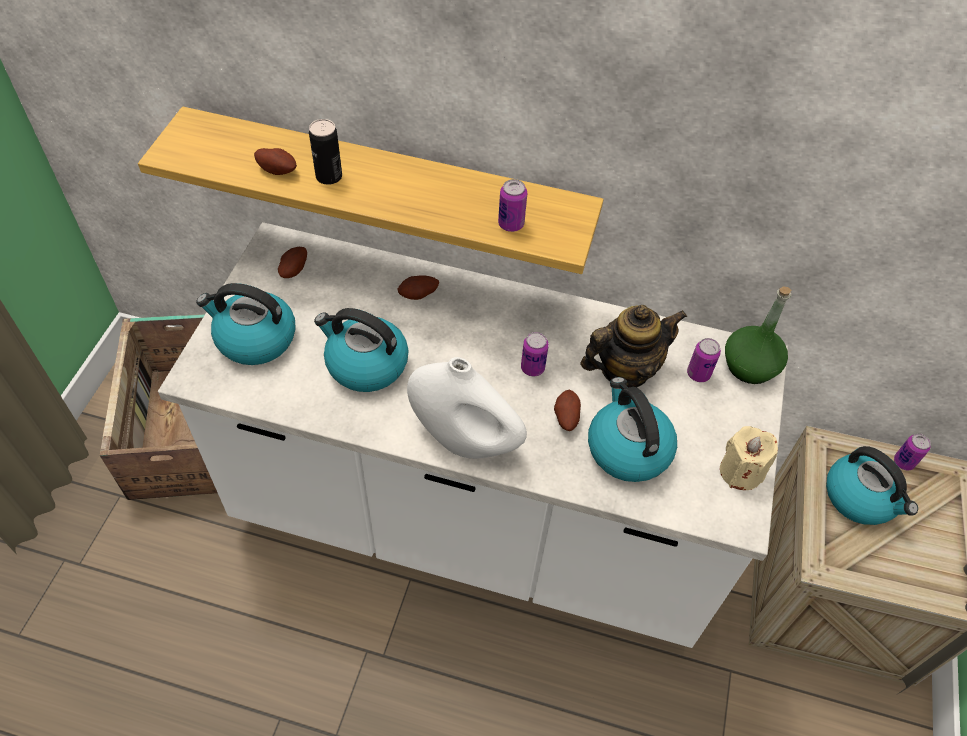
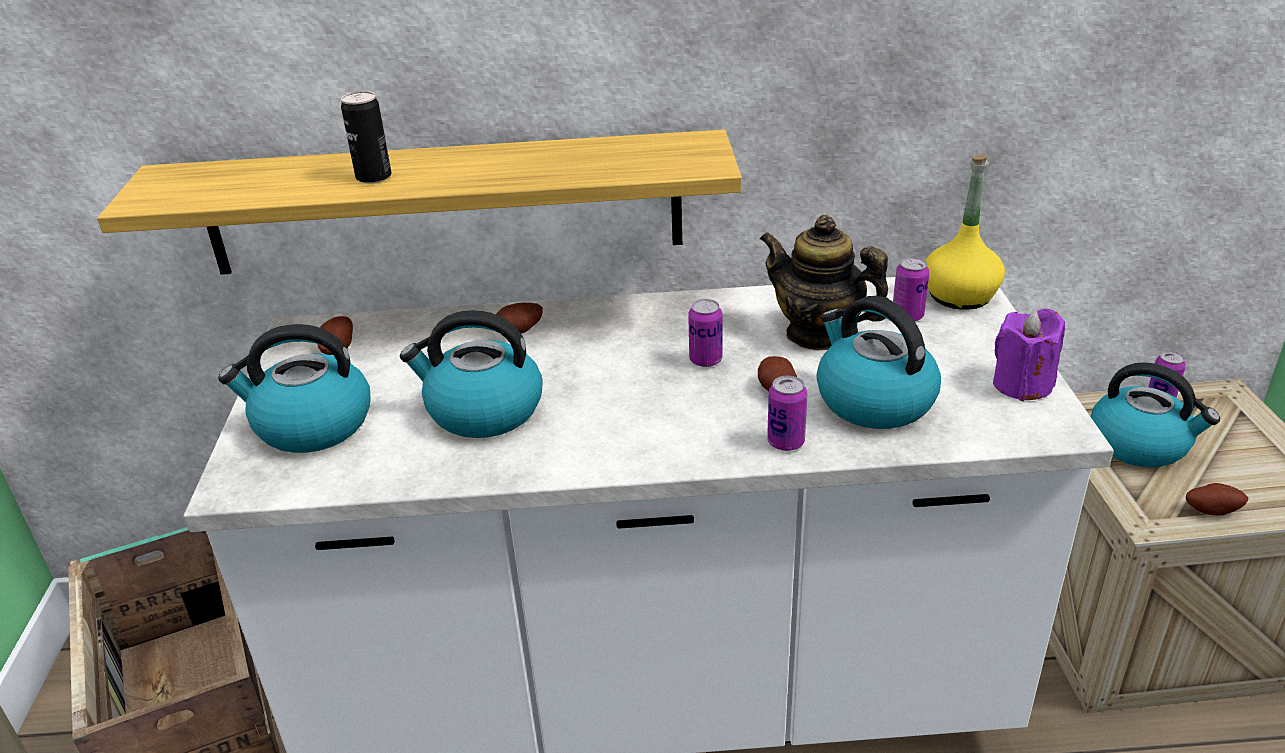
camera: 15 degrees left, 20 degrees down
potato [254,148,297,175] -> potato moved to [1186,483,1248,515]
white vase [407,357,527,459] -> none
can [498,179,527,232] -> can moved to [767,376,808,451]
teapot [580,305,687,388] -> teapot turned 105 degrees counterclockwise [760,215,889,351]
beige candle [720,426,778,490] -> purple candle [993,309,1065,401]
green bottle [725,286,791,384] -> yellow bottle [926,155,1005,310]

